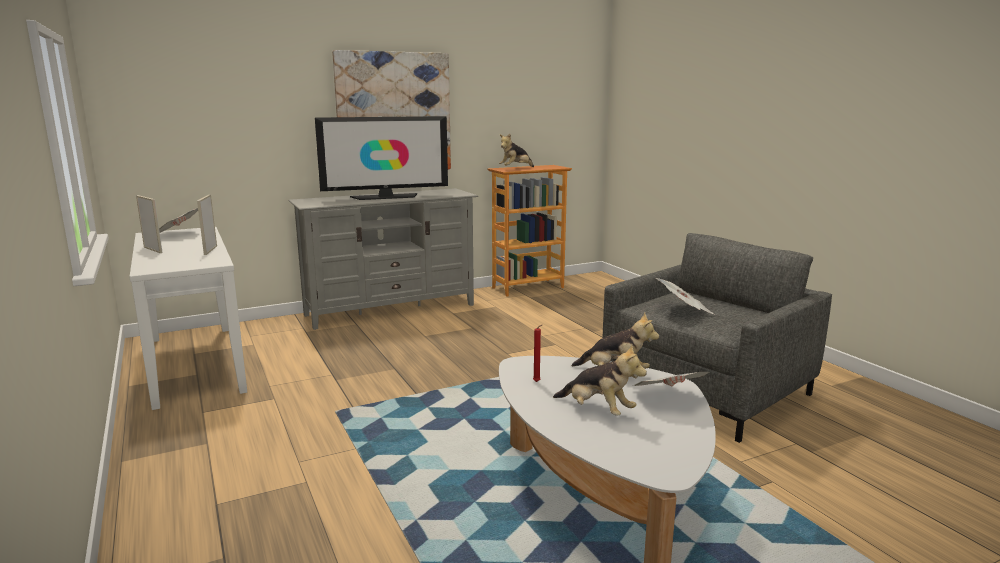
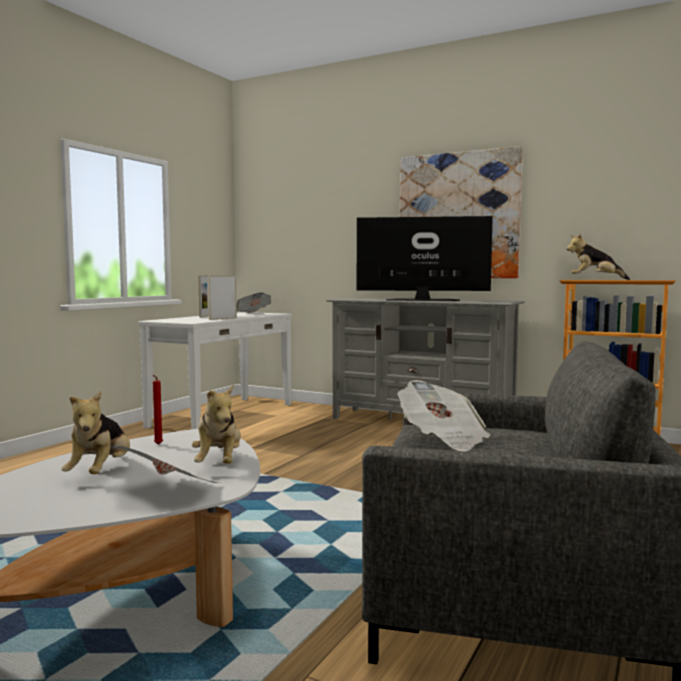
camera: 55 degrees right, 10 degrees down
television [315,116,448,200] -> television turned 150 degrees clockwise [357,216,493,301]

